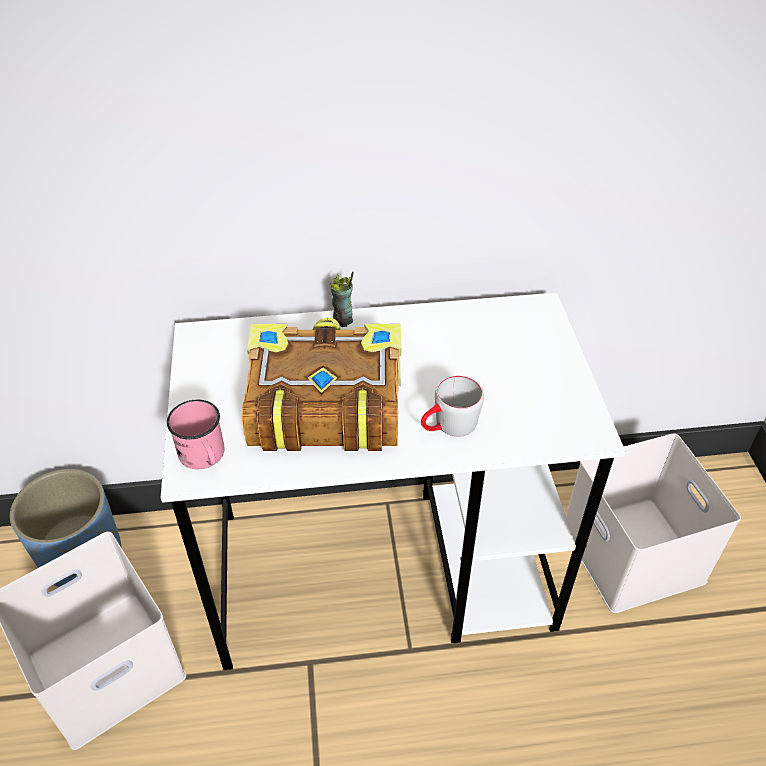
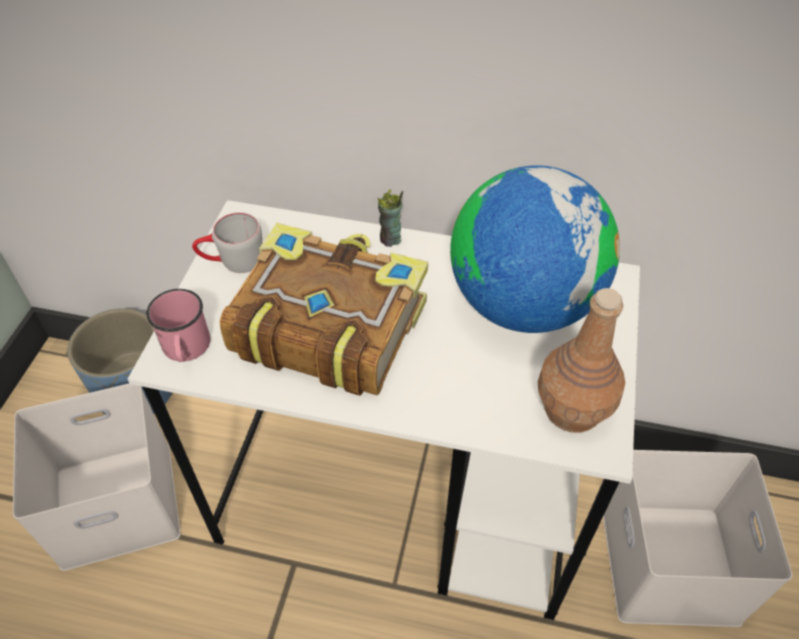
camera: 20 degrees right, 5 degrees up
grey mug [421,375,484,436] -> grey mug moved to [192,212,262,273]
none -> globe [450,165,620,333]
none -> brown bottle [538,288,625,433]

